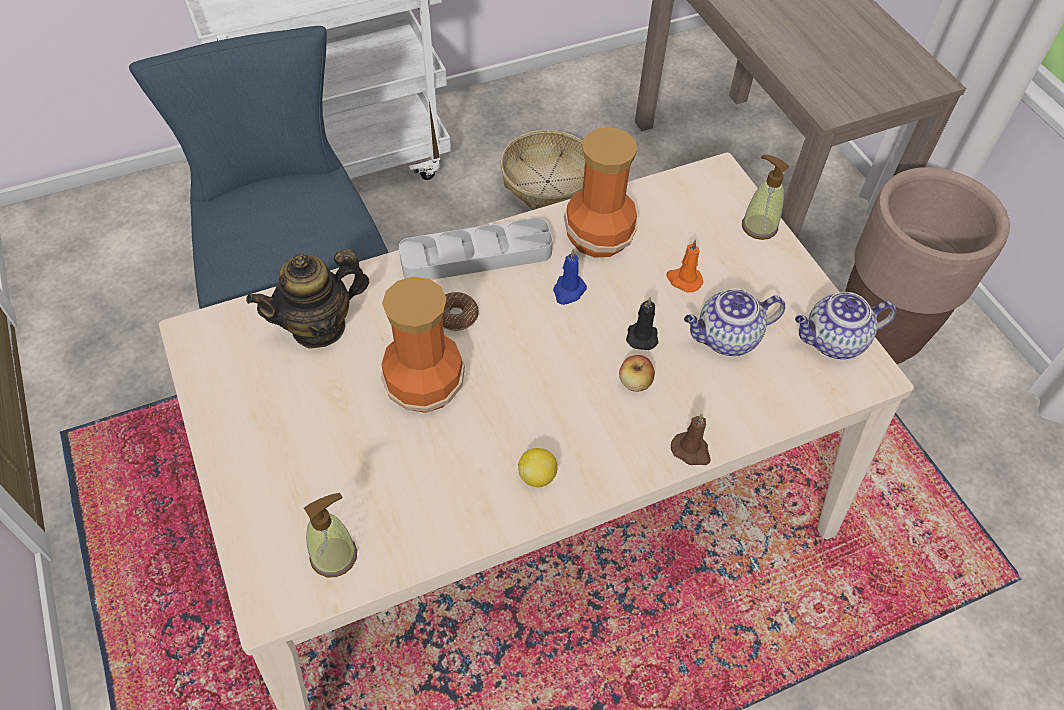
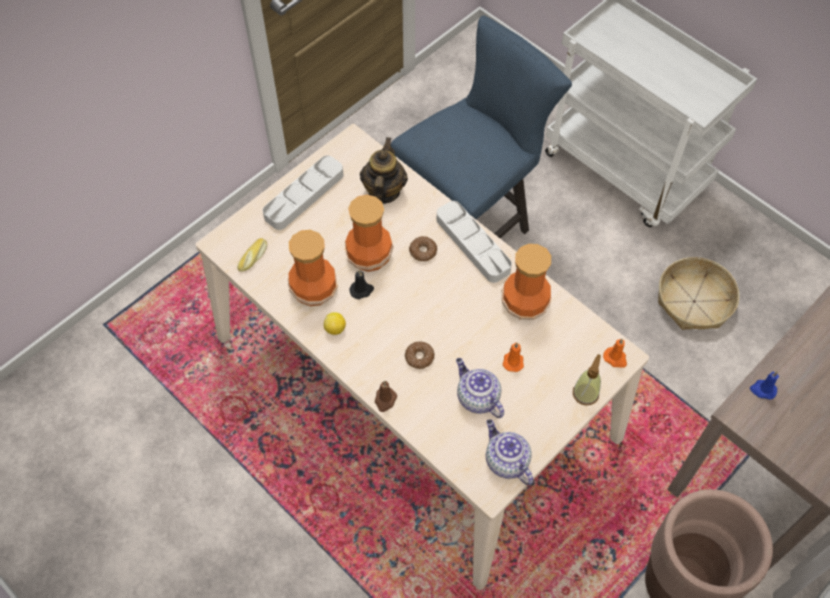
camera: 70 degrees right, 5 degrees up
teapot [246,249,369,349] -> teapot turned 60 degrees clockwise [360,137,408,204]
soap dispenser [304,493,357,577] -> bread [237,238,267,272]
blue candle [553,249,587,305] -> blue candle moved to [750,371,779,400]
apple [619,355,655,392] -> donut [405,342,435,369]
black candle [626,297,659,350] -> black candle moved to [349,270,374,299]
none -> grey tray [263,155,343,230]
none -> vase [288,230,338,306]
none -> orange candle [603,339,627,368]

